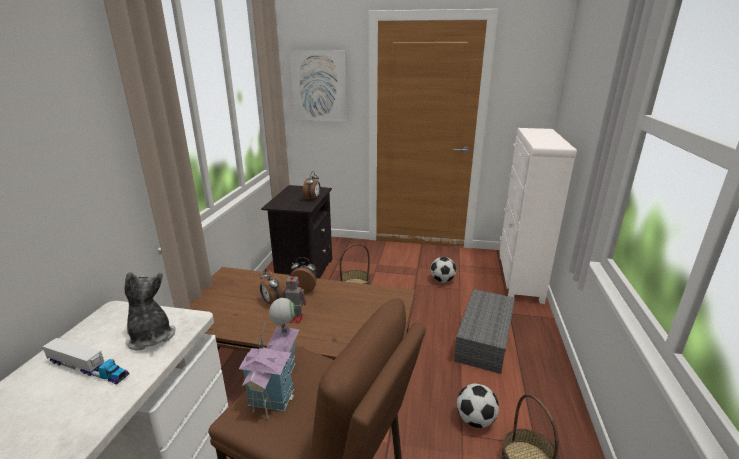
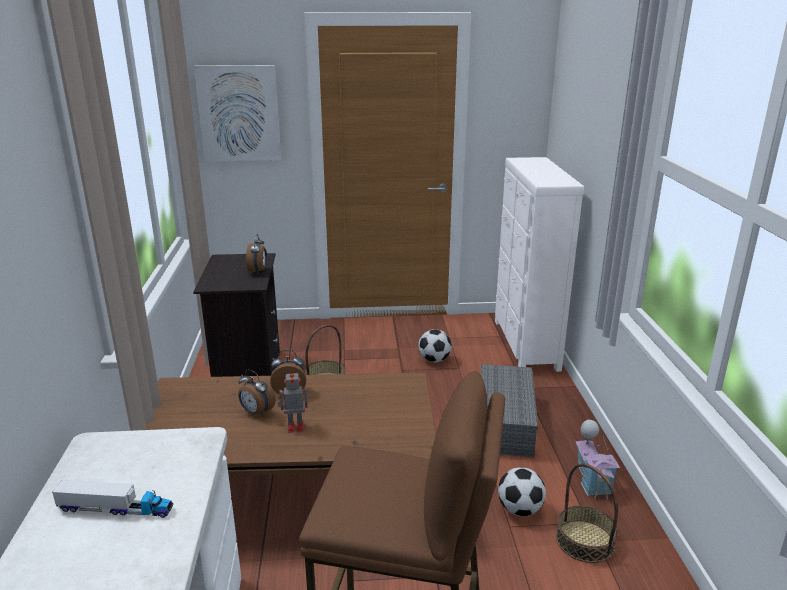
camera: 15 degrees left, 0 degrees up
plush toy [124,272,175,350] -> none
toy house [239,298,299,419] -> toy house moved to [576,420,620,500]

